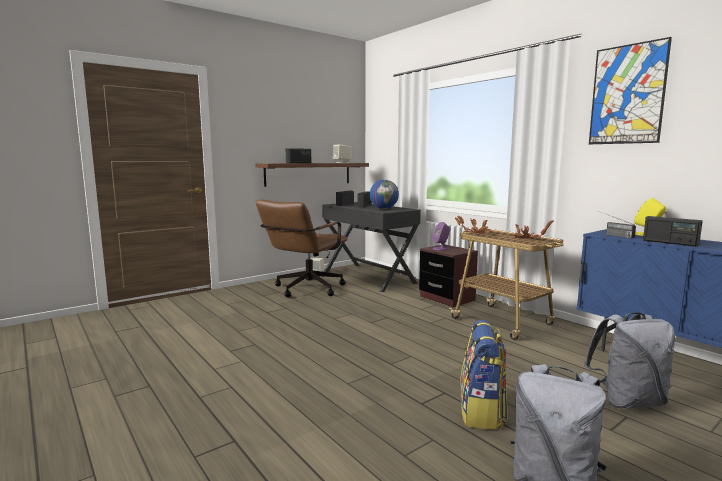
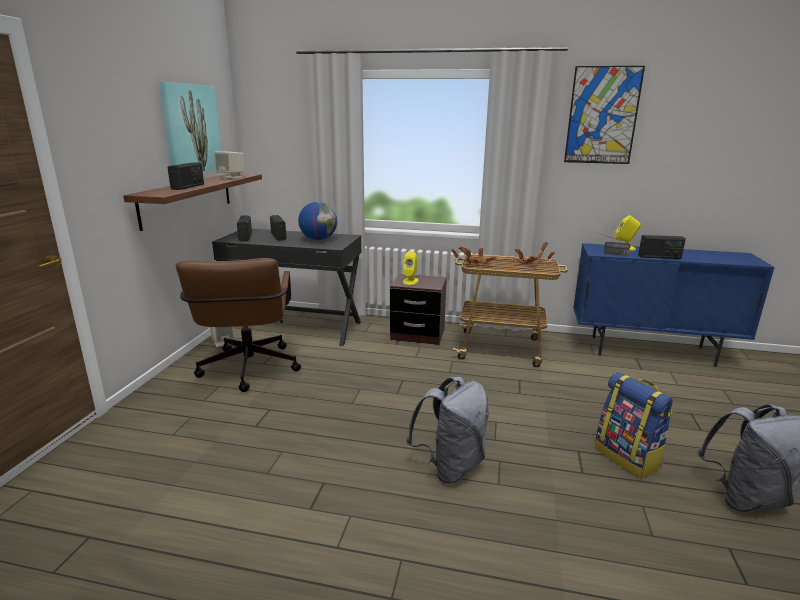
camera: 40 degrees left, 10 degrees up
purple speaker [433,222,450,250] -> yellow speaker [403,251,419,285]
grey backpack [584,313,675,409] -> grey backpack moved to [406,377,489,483]
none -> picture [159,82,221,171]

